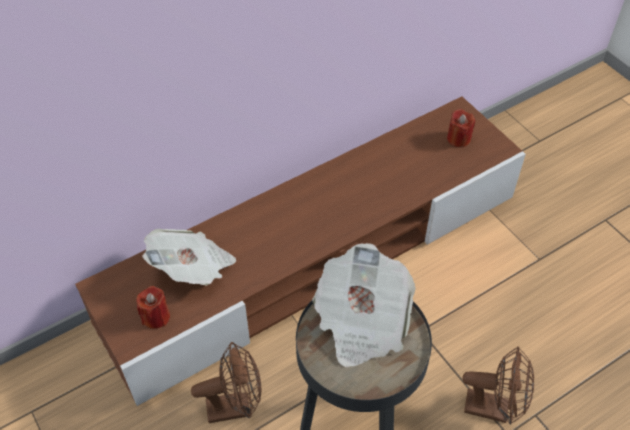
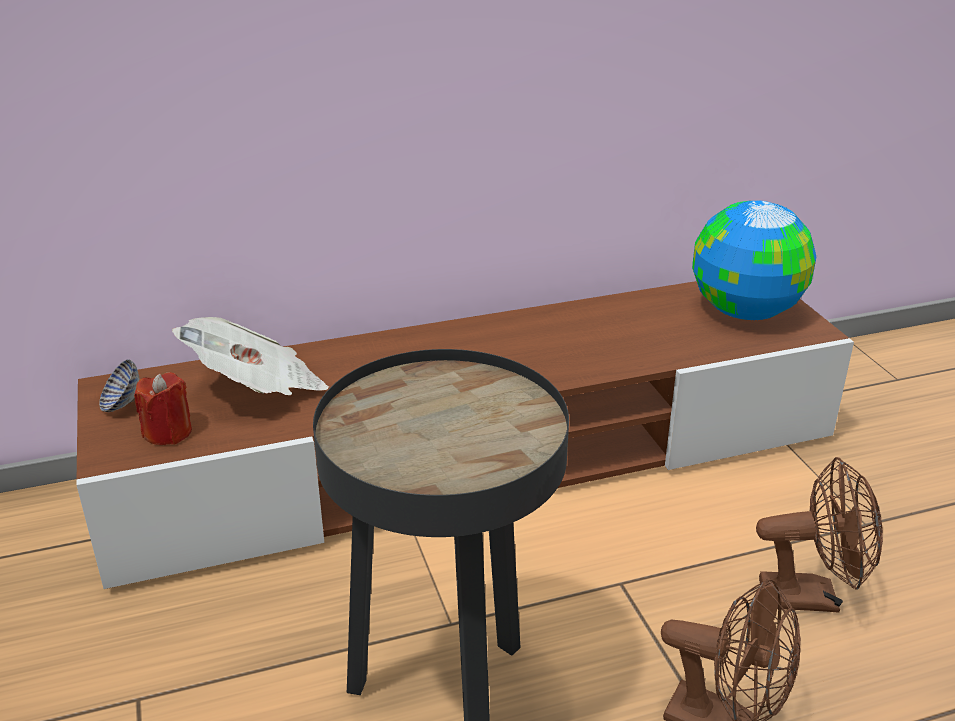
camera: 15 degrees right, 20 degrees down
brown fan [191,342,261,423] -> brown fan moved to [756,457,883,613]
newspaper [313,243,416,367] -> none
red candle [447,109,475,147] -> globe [692,201,816,320]
none -> bowl [99,359,139,412]

